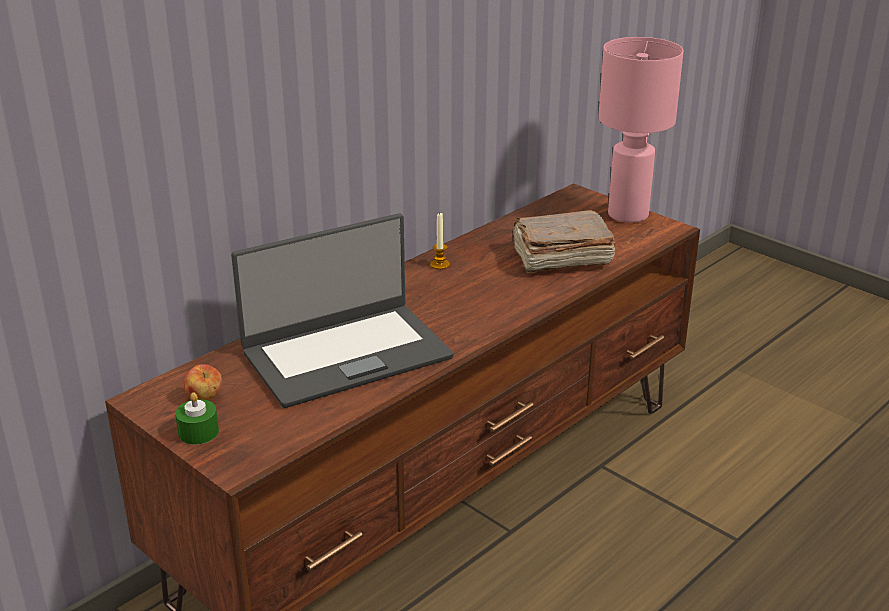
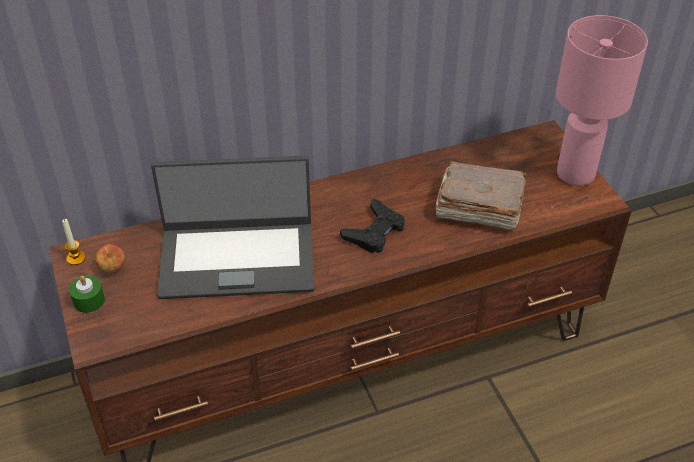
camera: 25 degrees right, 15 degrees up
candle [430,213,450,270] -> candle moved to [62,219,86,265]
none -> black game controller [340,199,405,253]

